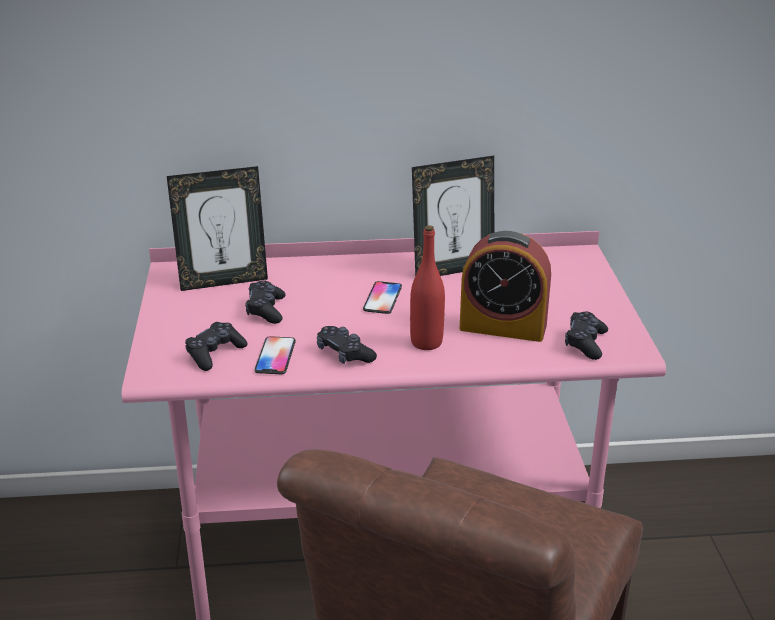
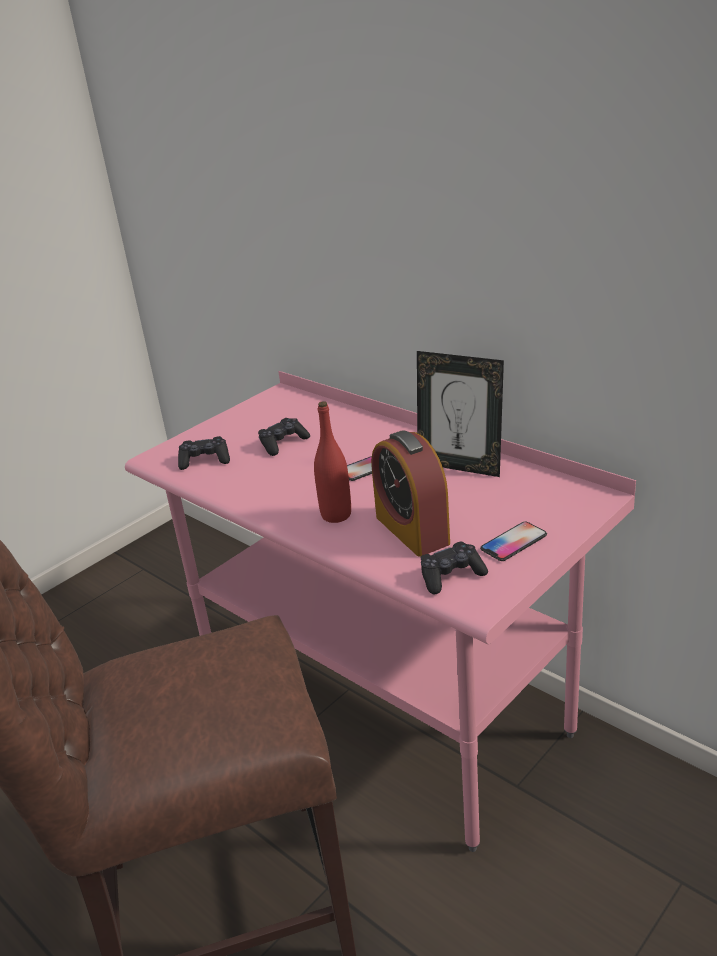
camera: 50 degrees right, 0 degrees up
picture frame [167,166,268,291] -> none
phone [254,336,296,374] -> phone moved to [480,522,547,561]
black game controller [317,326,377,364] -> none

